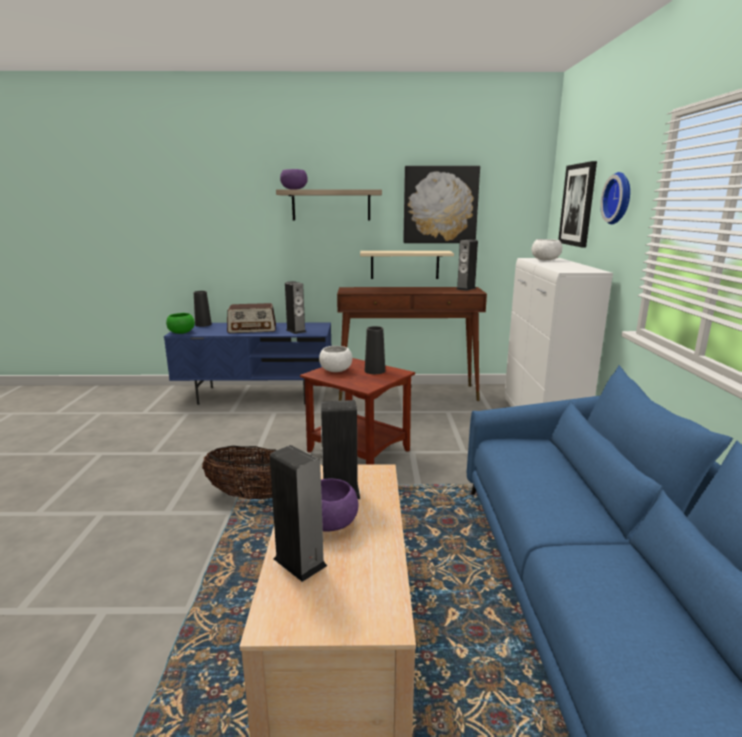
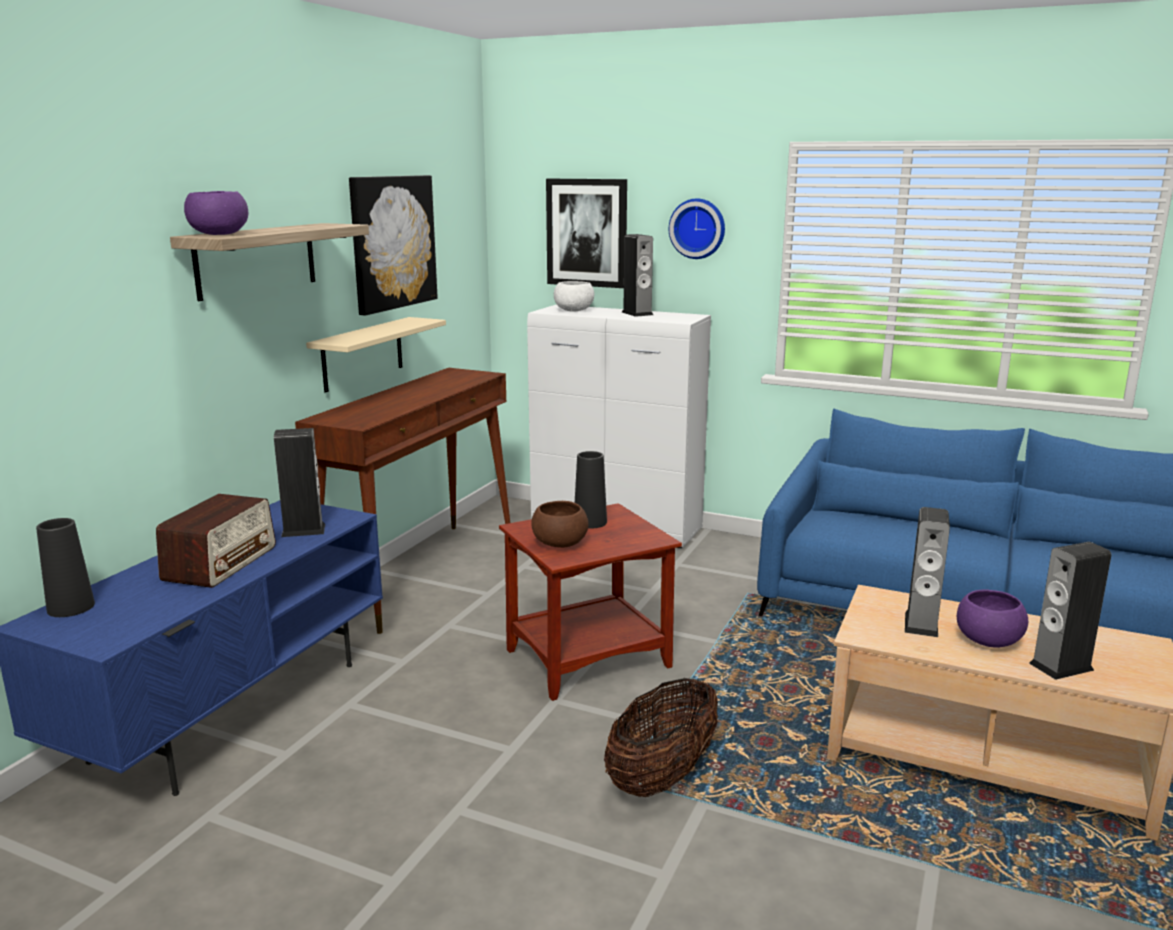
camera: 65 degrees left, 0 degrees up
green bowl [166,313,195,334] -> none
white bowl [319,346,352,372] -> brown bowl [531,501,589,548]
speaker [457,239,478,291] -> speaker moved to [622,234,653,317]

